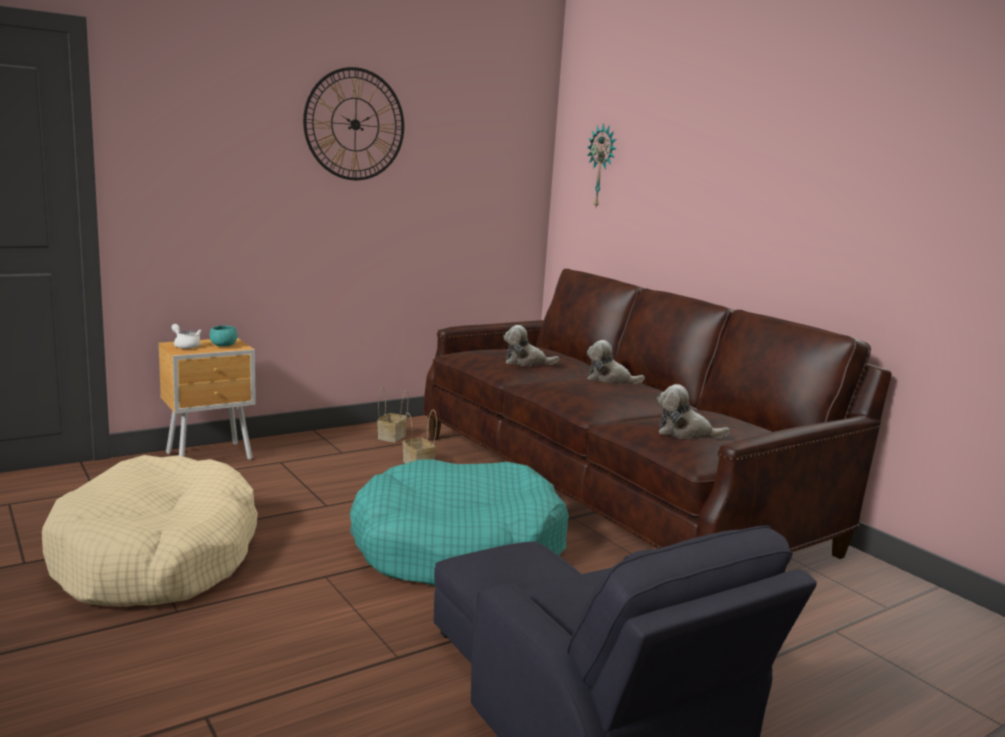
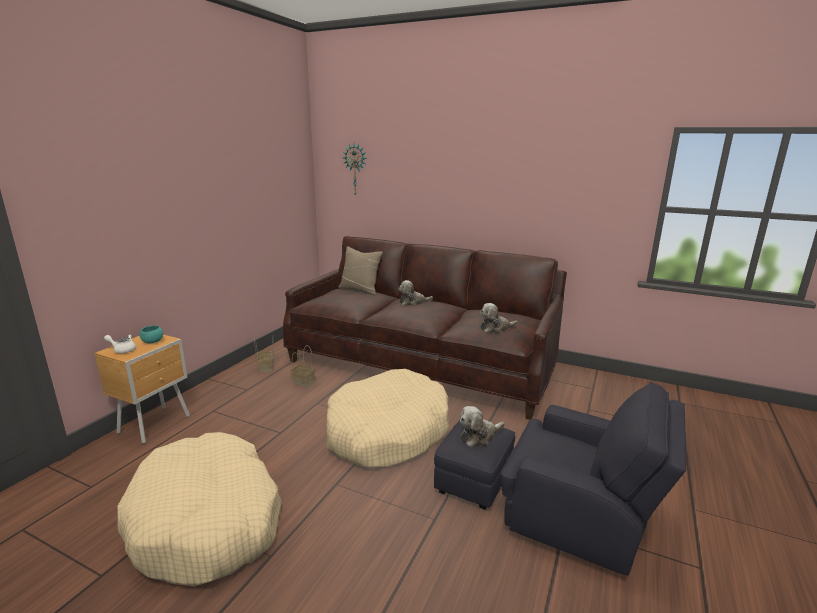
camera: 30 degrees left, 5 degrees up
wall clock [303,67,404,180] -> none
turquoise dog bed [350,459,569,586] -> beige dog bed [327,369,449,468]
plush toy [503,325,559,366] -> plush toy moved to [460,406,505,447]
none -> beige pillow [339,246,383,295]

